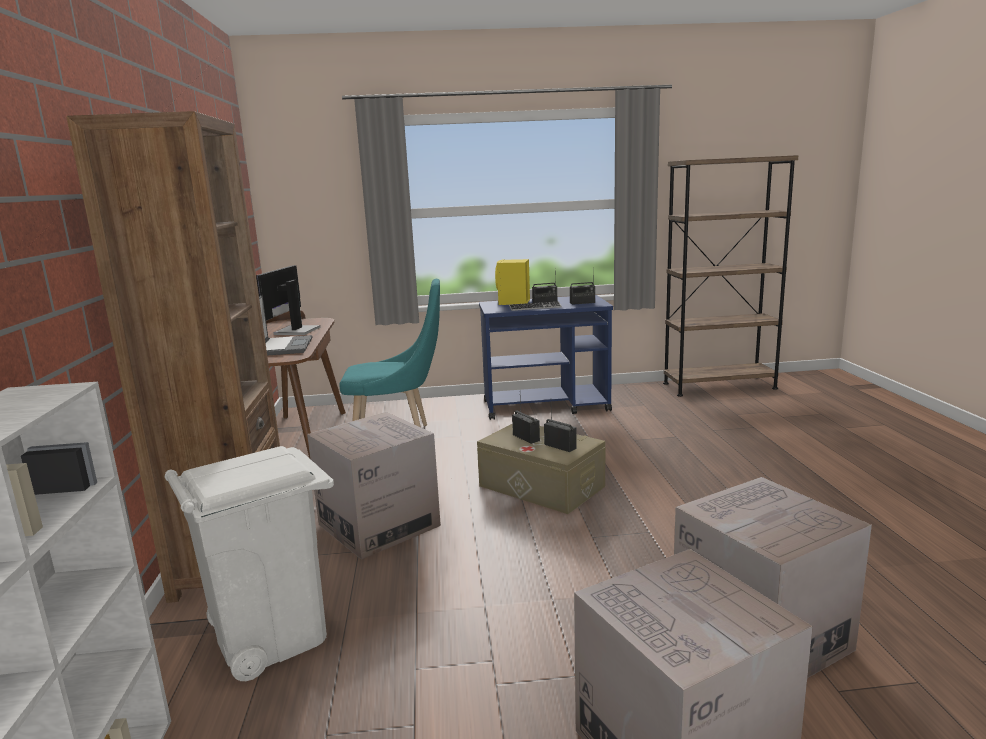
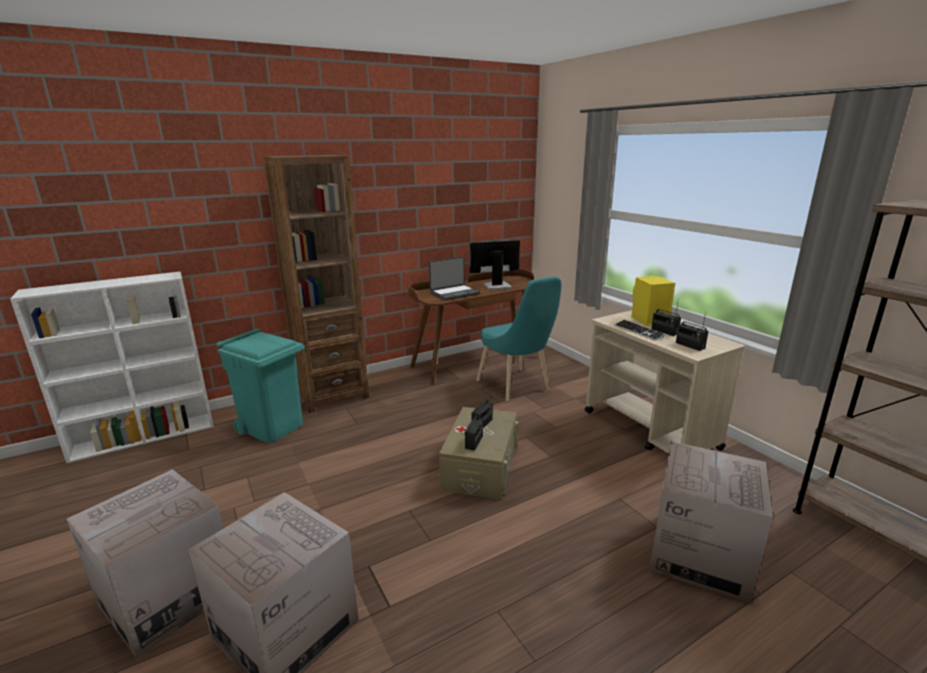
camera: 65 degrees right, 5 degrees up
white trash can [165,446,334,681] -> turquoise trash can [216,329,305,443]
cardboard box [307,412,441,560] -> cardboard box moved to [650,441,773,604]
blue cart [479,295,613,420] -> beige cart [585,310,745,454]

